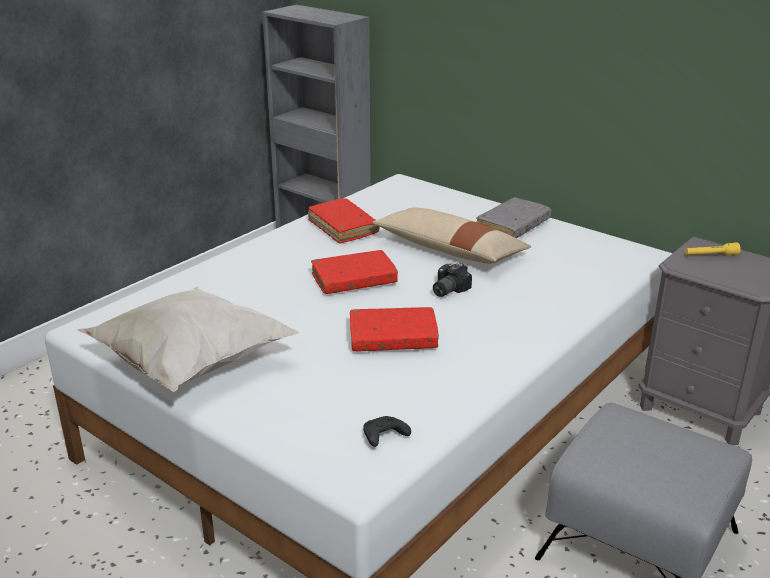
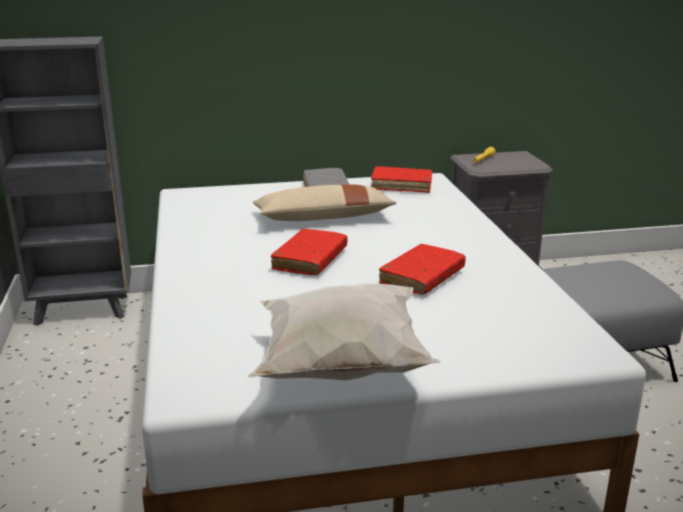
camera: 50 degrees left, 5 degrees down
red book [308,198,380,244] -> red book moved to [371,166,432,193]
black game controller [363,416,411,447] -> none
camera [433,263,472,297] -> none

